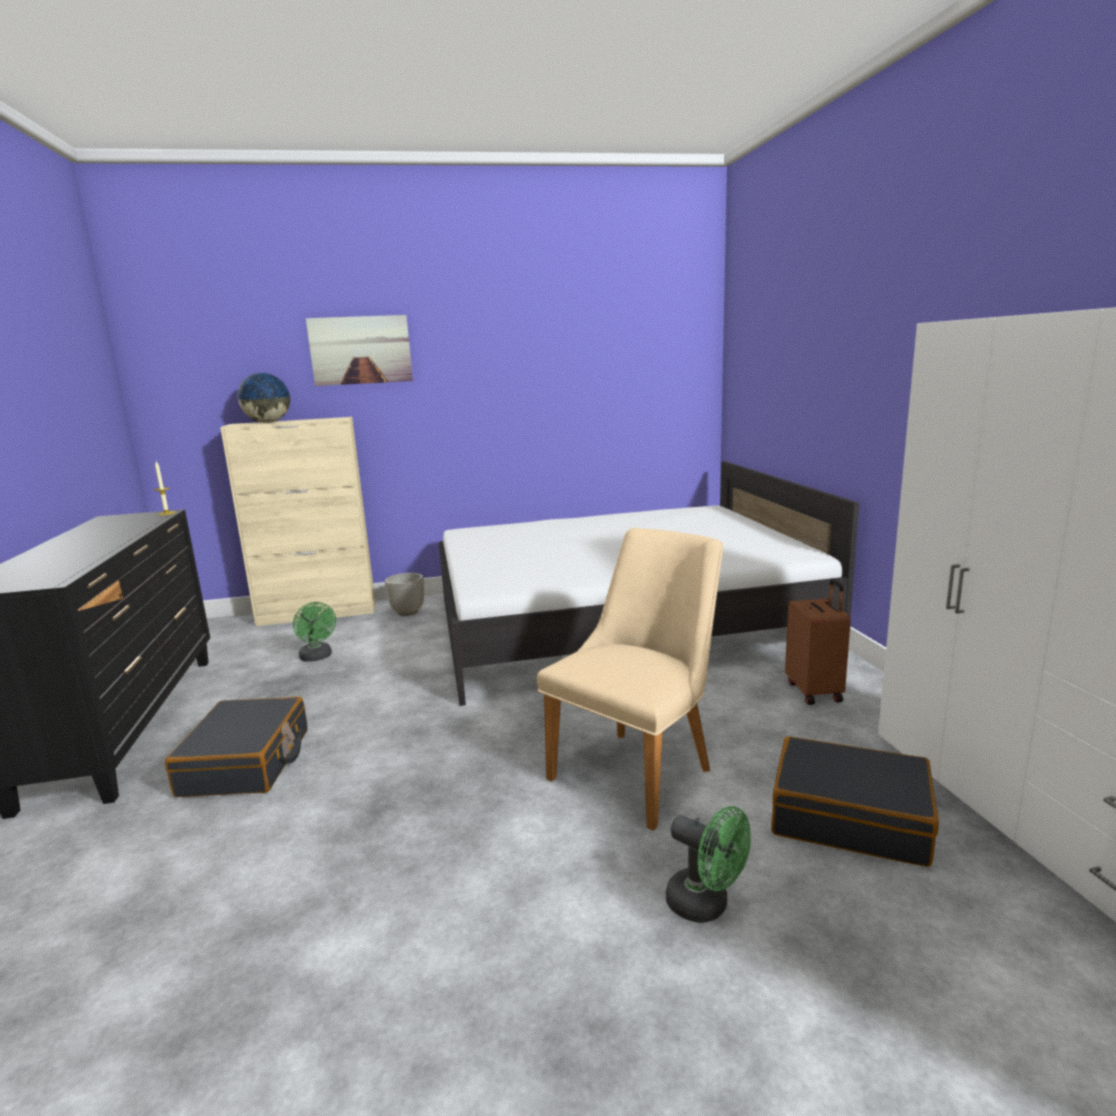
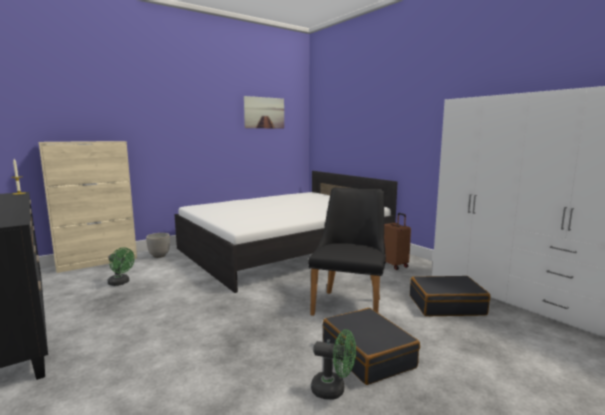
camera: 25 degrees left, 5 degrees down
black suitcase [165,696,308,797] -> black suitcase moved to [323,308,420,385]
globe [237,373,291,423] -> none
picture [306,315,413,386] -> picture moved to [244,96,284,129]
beige chair [537,528,723,831] -> black chair [308,187,386,316]
green fan [666,806,751,923] -> green fan moved to [311,329,356,400]

